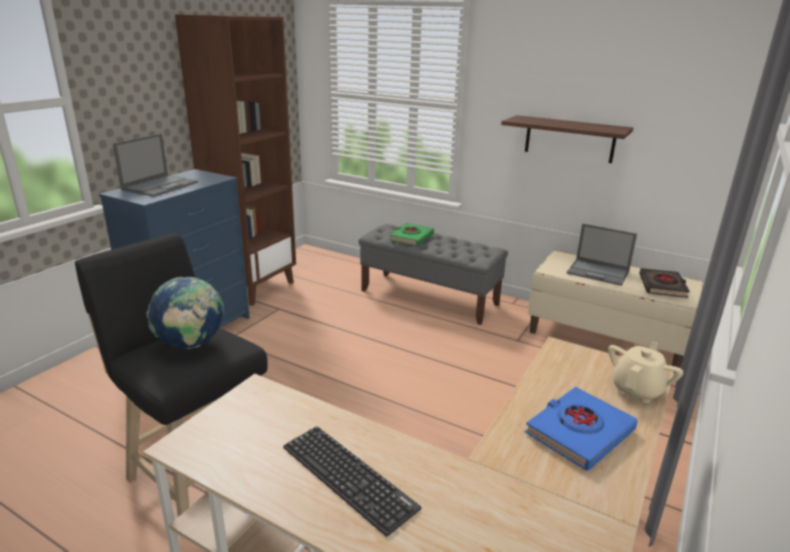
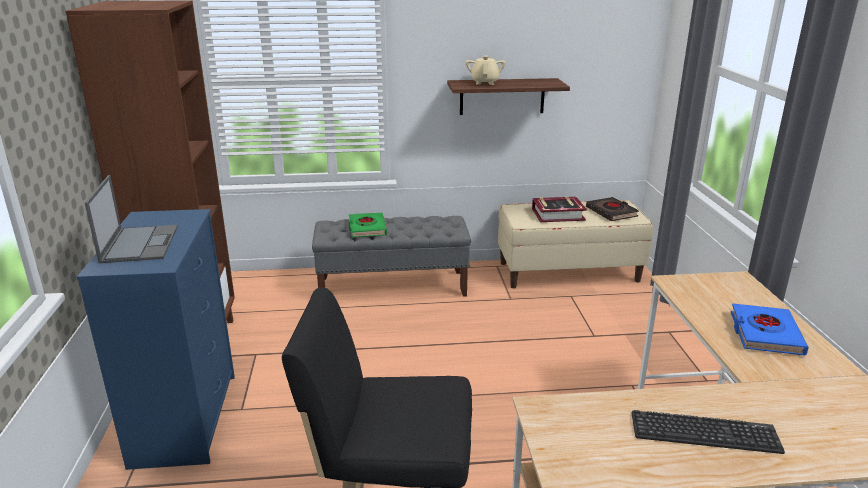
camera: 35 degrees left, 0 degrees up
globe [146,277,224,349] -> none
laptop [567,224,637,286] -> book [532,196,587,222]
beige teapot [608,342,683,403] -> beige teapot moved to [466,56,506,85]

